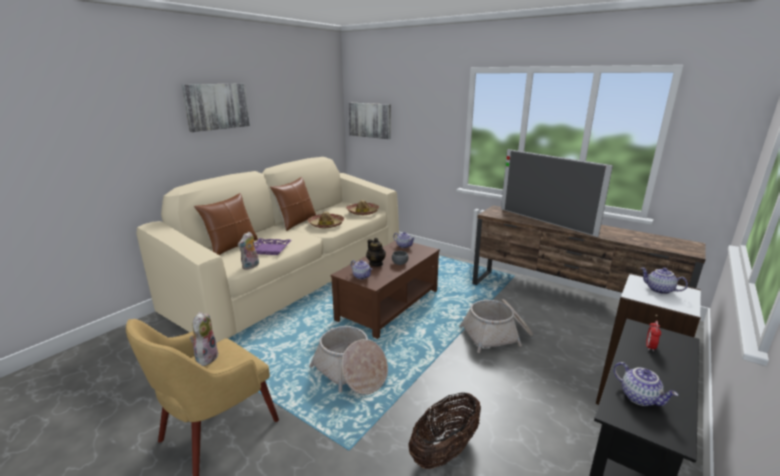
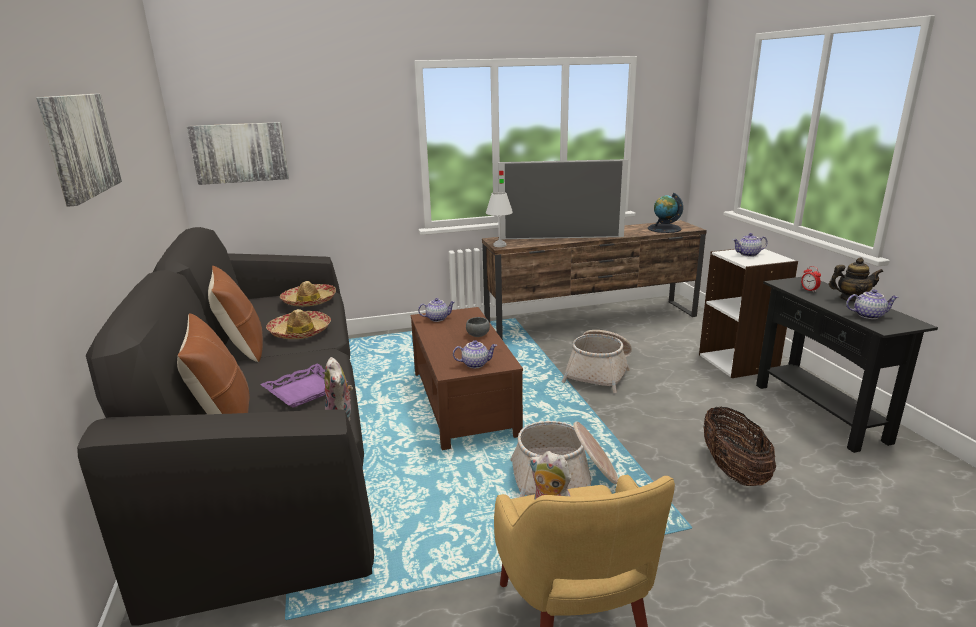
camera: 50 degrees left, 0 degrees up
beige sofa [136,157,399,343] -> black sofa [77,227,374,626]
teapot [366,238,386,266] -> teapot moved to [829,258,883,302]
none -> white table lamp [486,192,513,247]
none -> globe [648,193,683,233]

